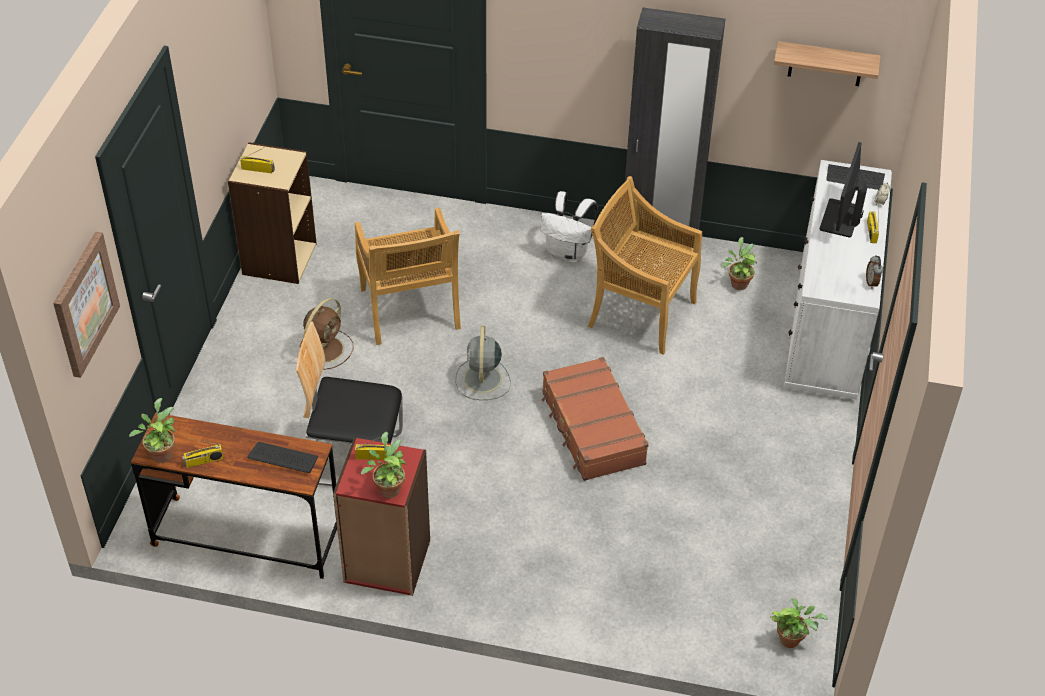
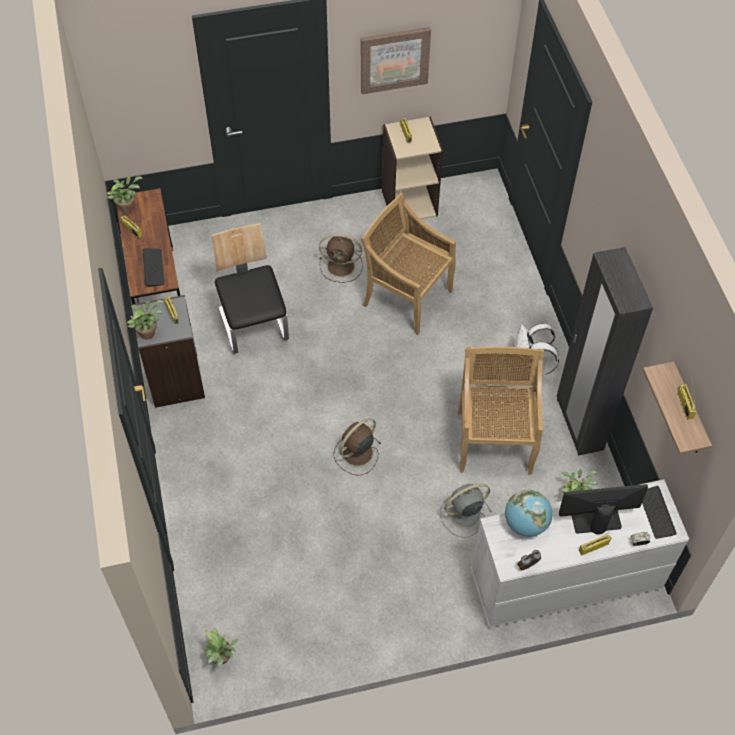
camera: 65 degrees right, 10 degrees up
picture [53,232,120,378] -> picture moved to [361,27,431,94]
red bookcase [333,437,430,596] -> grey bookcase [132,295,205,408]
beige chair [355,208,461,345] -> beige chair turned 75 degrees clockwise [361,193,456,335]
grey fan [455,325,511,400] -> grey fan moved to [440,484,492,538]
brown suitcase [541,357,649,481] -> brown fan [333,418,382,476]
none -> globe [505,490,552,537]
none -> radio [678,384,696,419]

